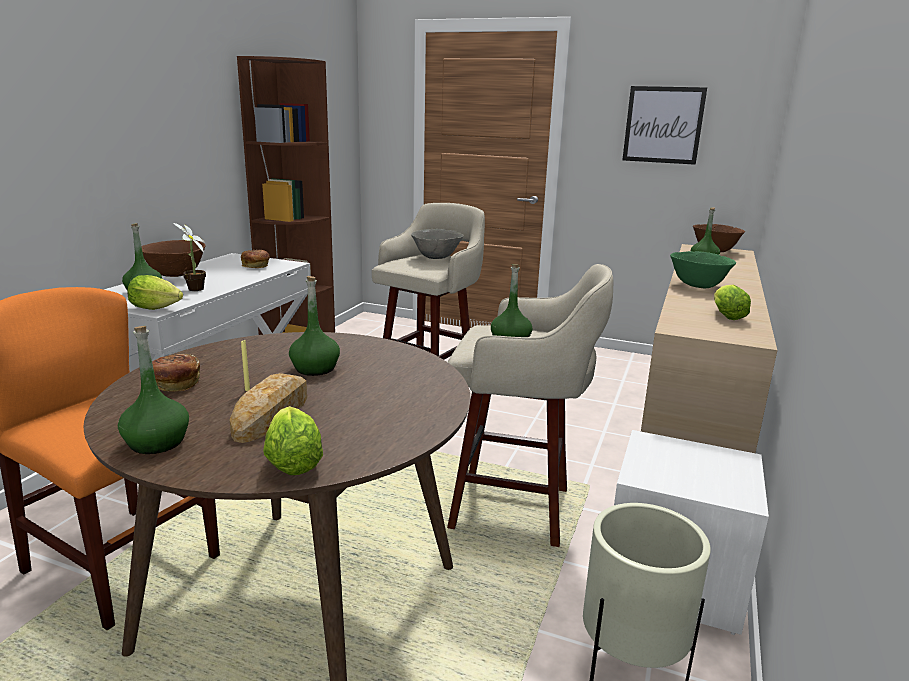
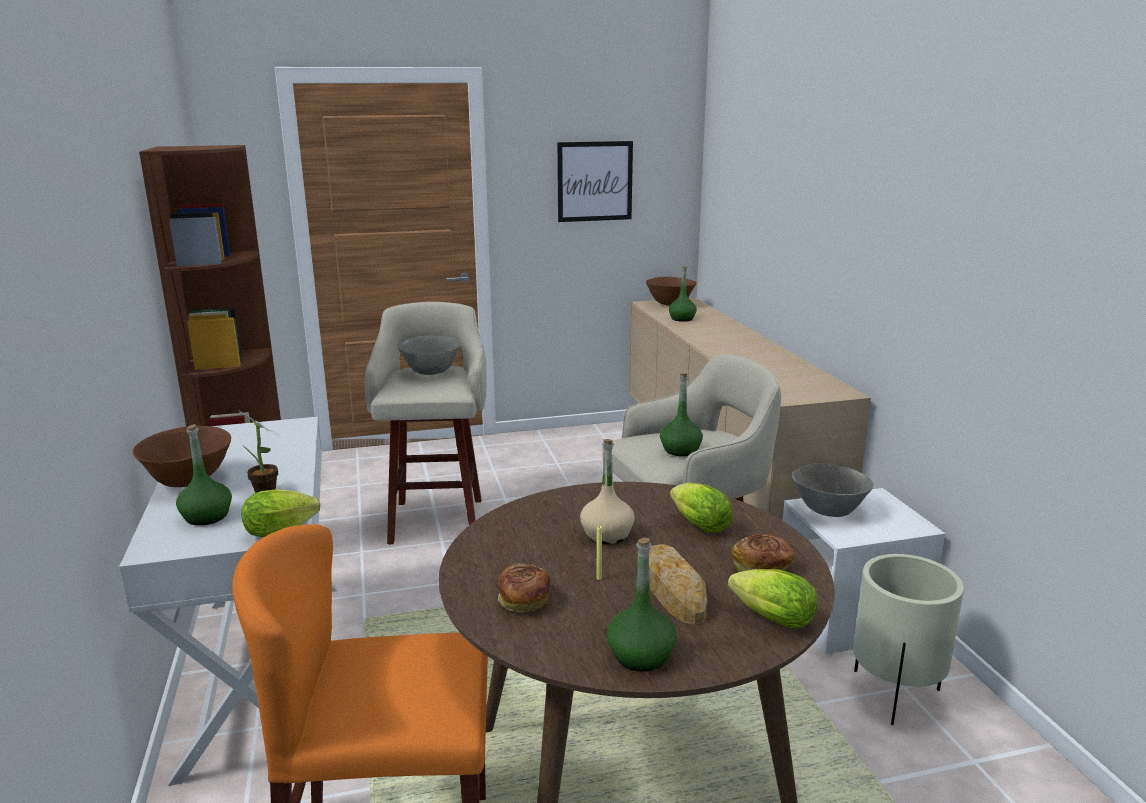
camera: 35 degrees left, 0 degrees up
bread [241,250,270,268] -> bread moved to [732,534,795,572]
green bottle [289,276,340,376] -> beige bottle [580,439,635,545]
green bowl [670,251,736,288] -> none
lettuce [714,285,751,320] -> lettuce moved to [670,483,732,533]
none -> grey bowl [792,463,873,517]

